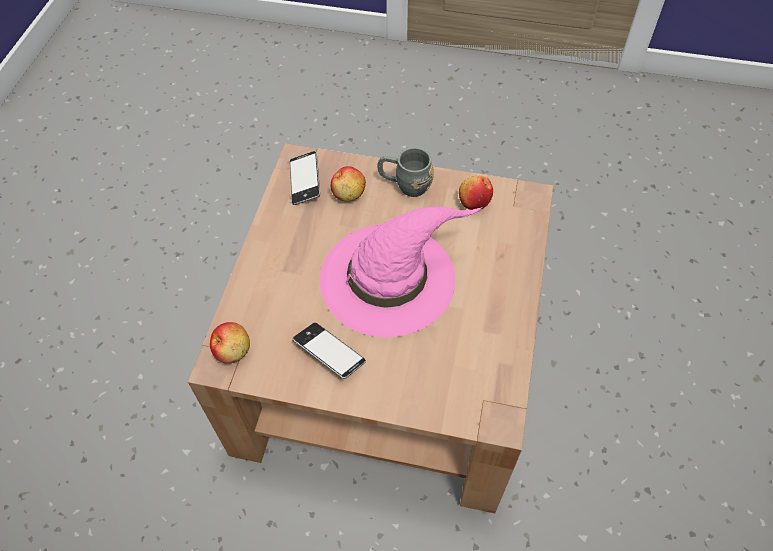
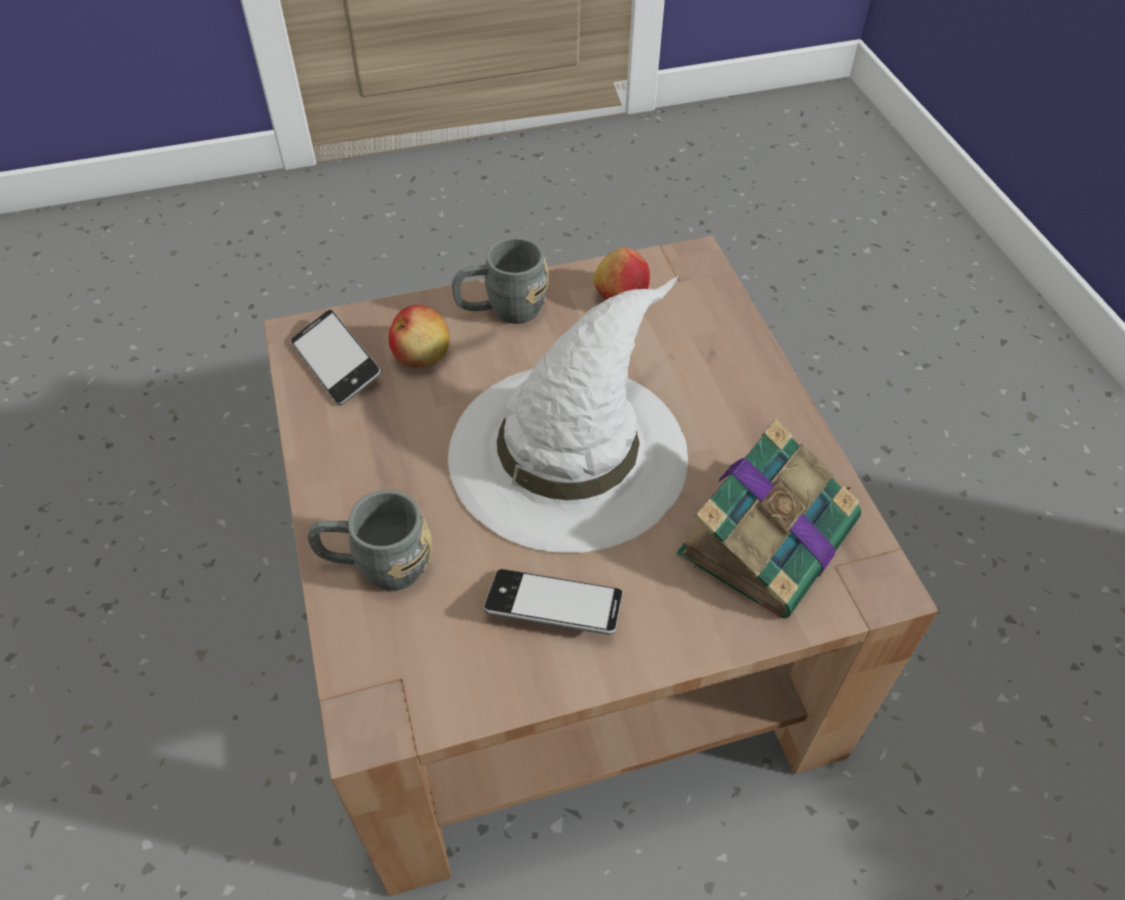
camera: 30 degrees left, 5 degrees down
apple [210,322,250,363] -> none
pink hat [320,207,482,337] -> white hat [448,275,688,553]
none -> grey mug [308,490,432,591]
none -> book [676,419,861,619]

